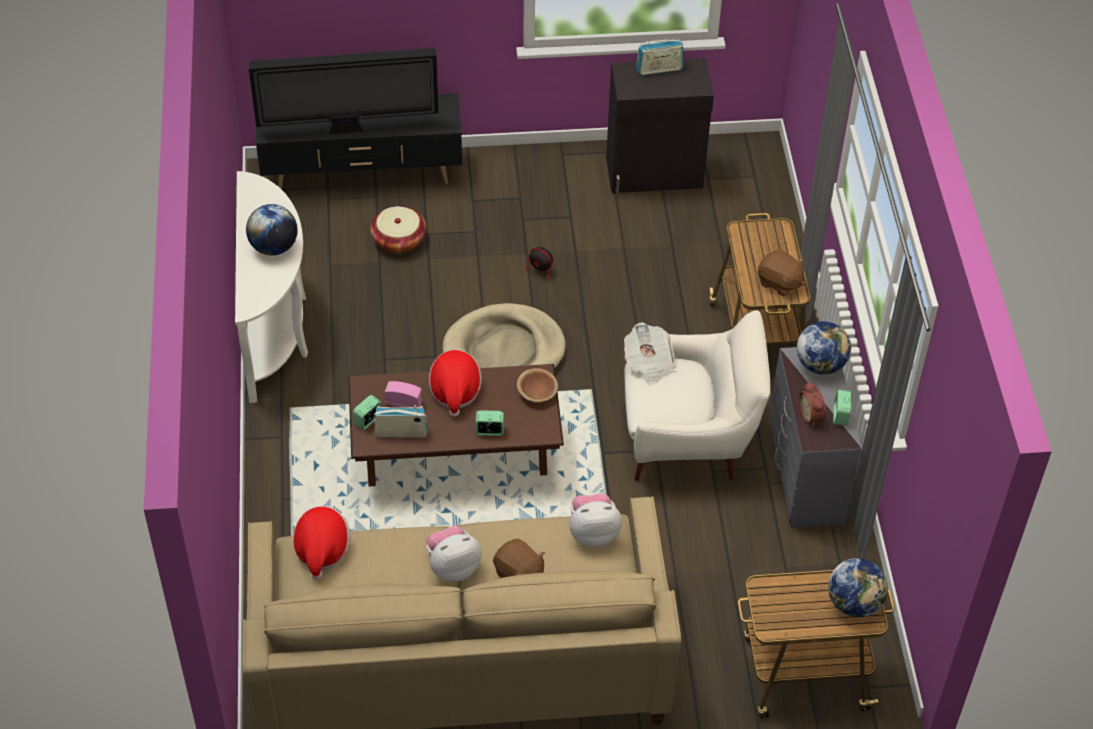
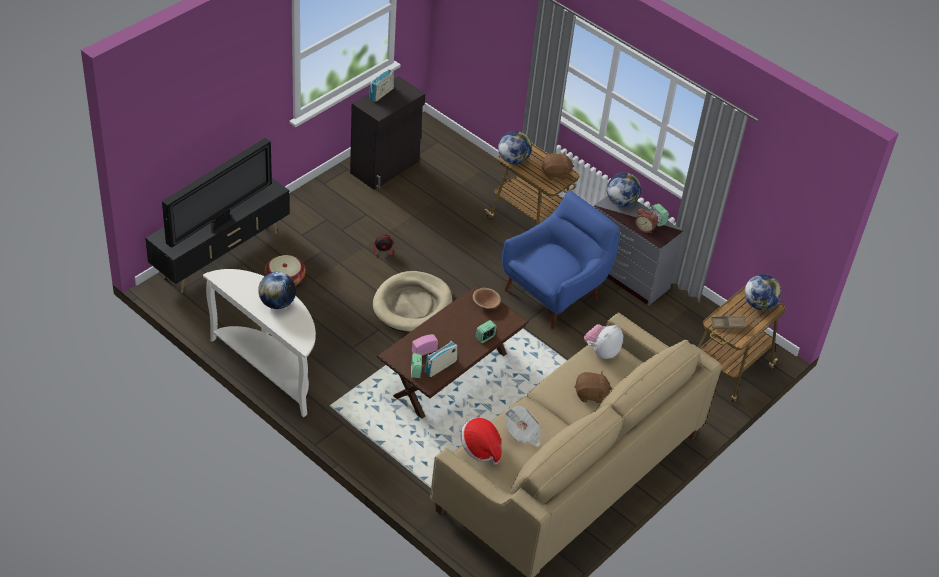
camera: 45 degrees left, 5 degrees down
plush toy [426,526,482,582] -> none
hat [429,349,482,417] -> none
white armchair [624,311,770,481] -> blue armchair [502,191,620,329]
newspaper [624,322,675,385] -> newspaper moved to [505,406,542,446]
none -> globe [498,131,532,164]
none -> brown tray [711,316,746,329]

